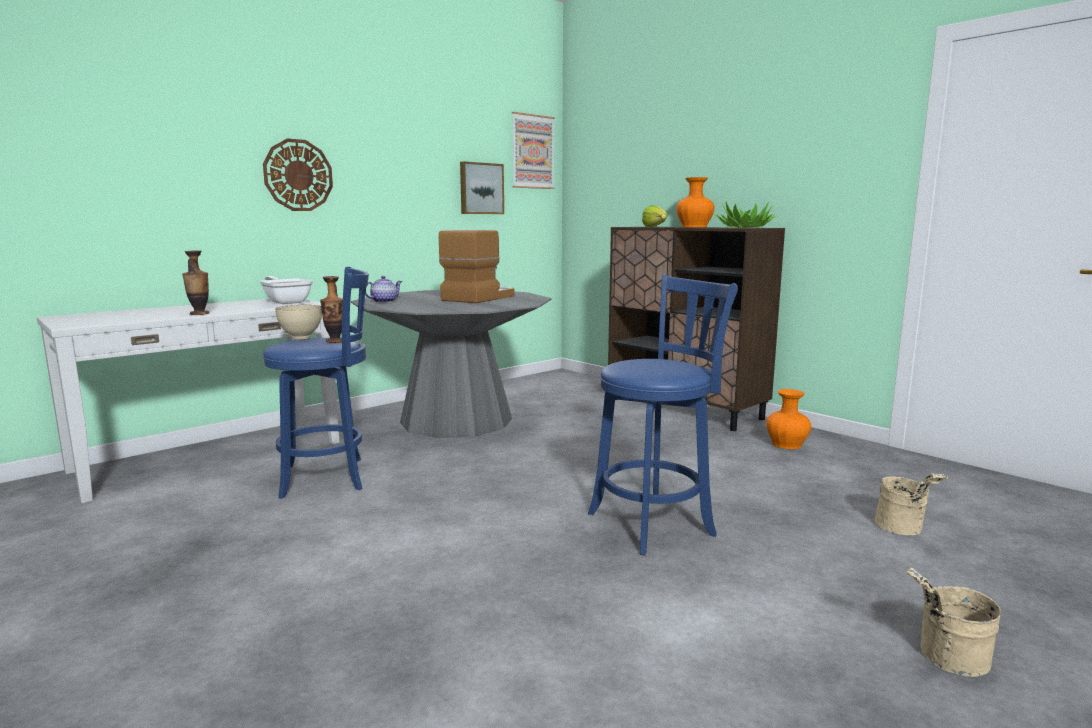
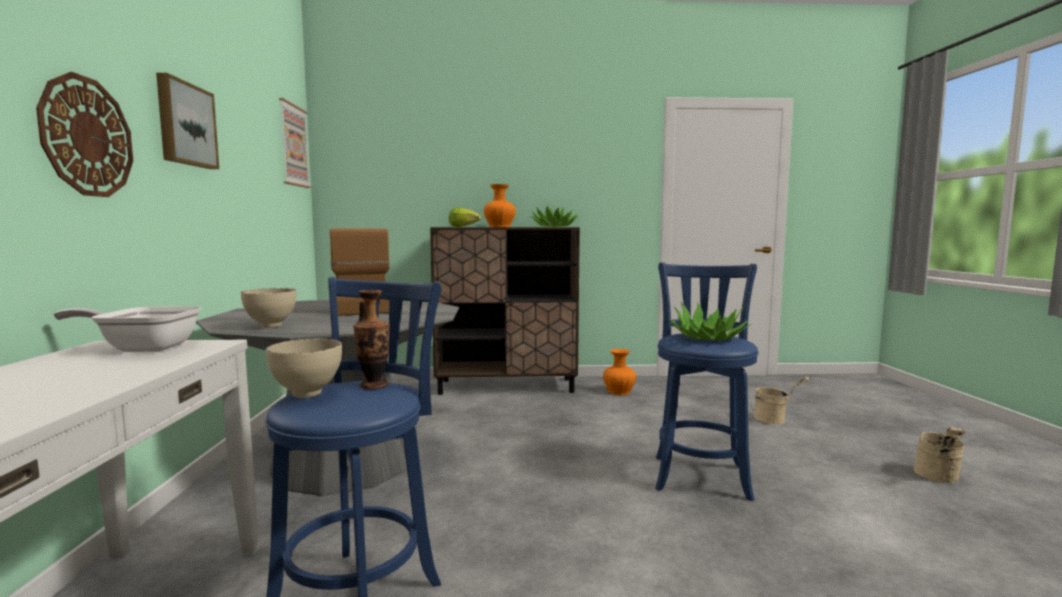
camera: 50 degrees left, 5 degrees down
vase [182,250,210,315] -> none
teapot [365,276,402,303] -> beige bowl [241,288,296,328]
picture [460,161,504,214] -> picture moved to [156,73,219,169]
none -> potted plant [668,302,751,341]

